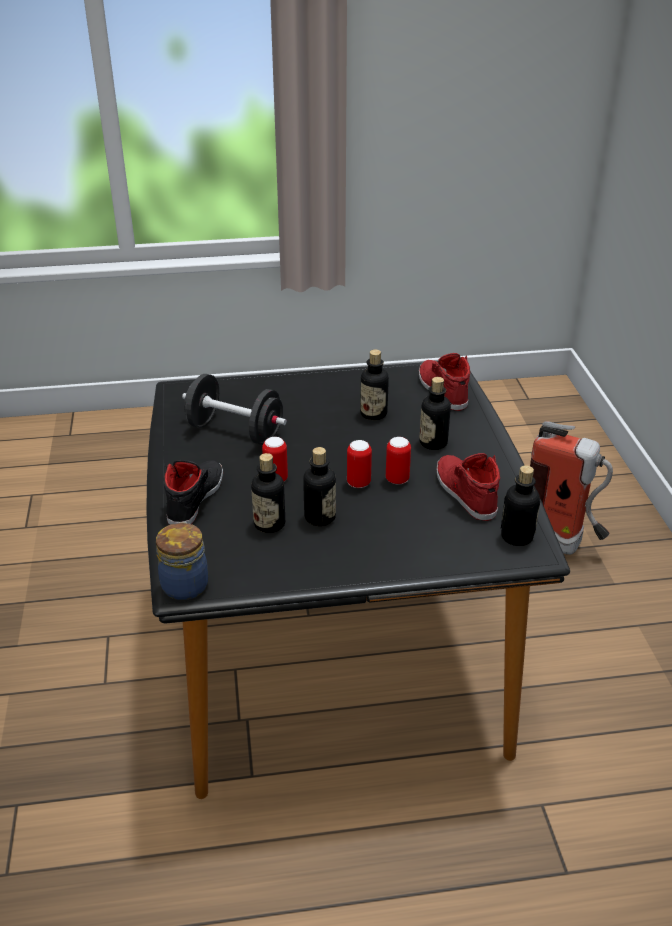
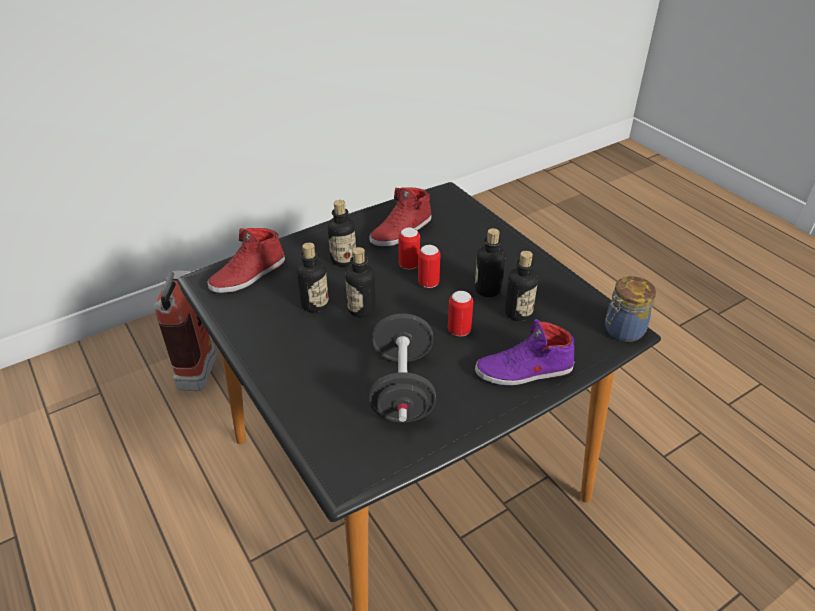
camera: 115 degrees left, 5 degrees up
black shoe [164,460,223,525] -> purple shoe [475,319,575,386]
bottle [501,465,540,546] -> bottle moved to [345,247,376,318]

